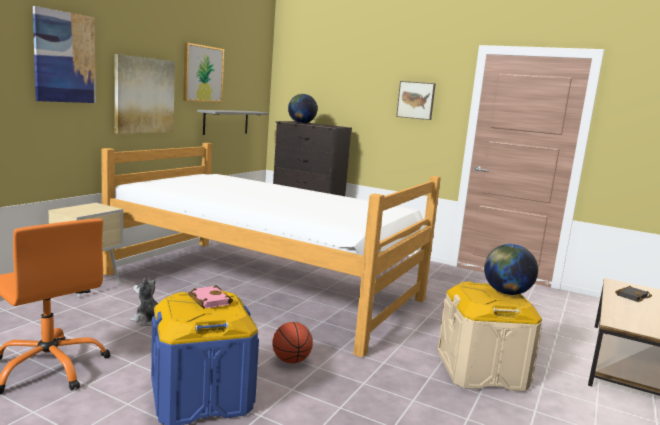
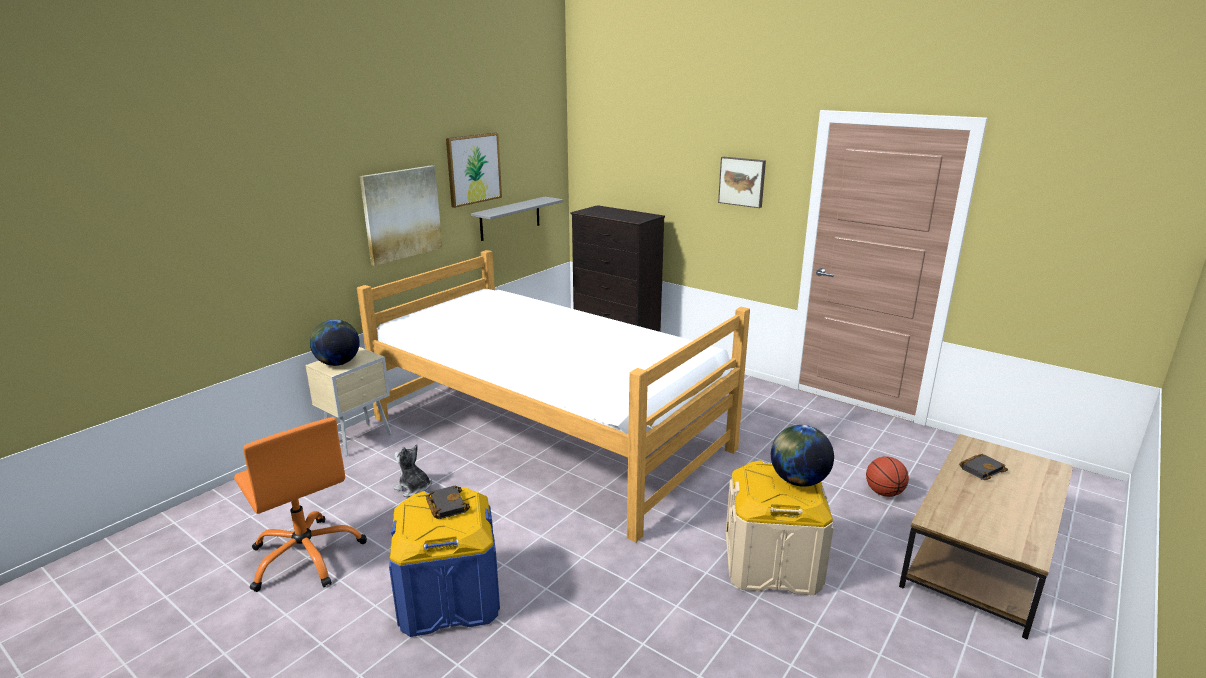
camera: 10 degrees right, 10 degrees up
picture [33,6,95,103] -> none
pink book [188,285,233,309] -> black book [426,485,470,519]
basketball [272,322,313,363] -> basketball moved to [866,456,909,497]
globe [288,94,317,124] -> globe moved to [310,319,360,366]

